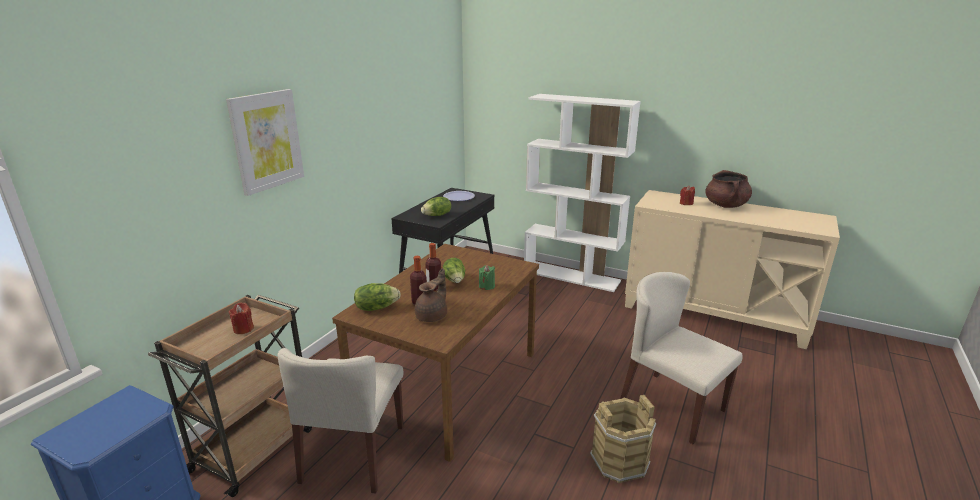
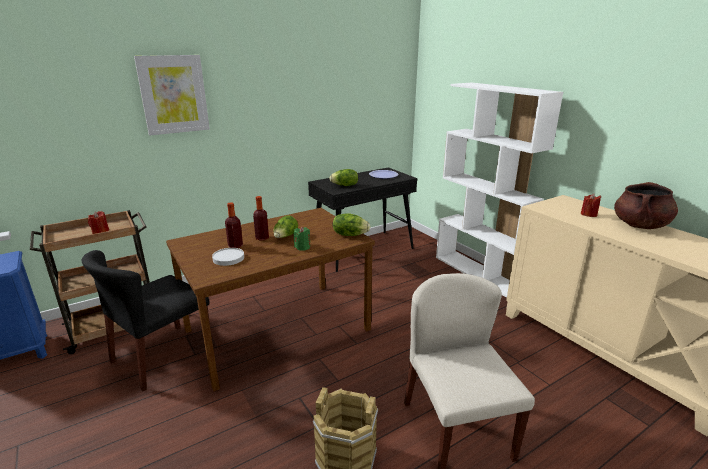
camera: 30 degrees right, 0 degrees up
beige chair [278,348,403,494] -> black chair [82,250,211,391]
lettuce [354,283,401,311] -> lettuce moved to [333,213,370,236]
brown teapot [415,268,447,322] -> white plate [212,248,244,266]

